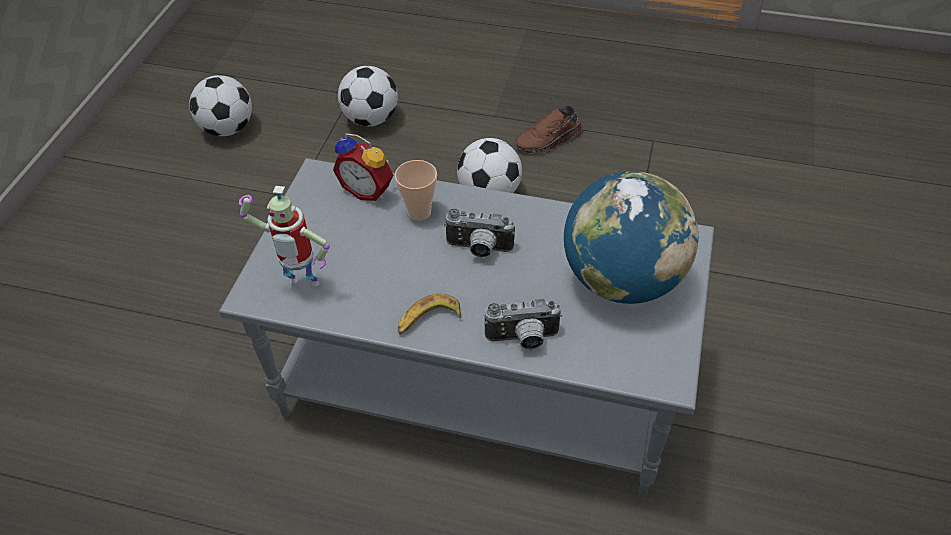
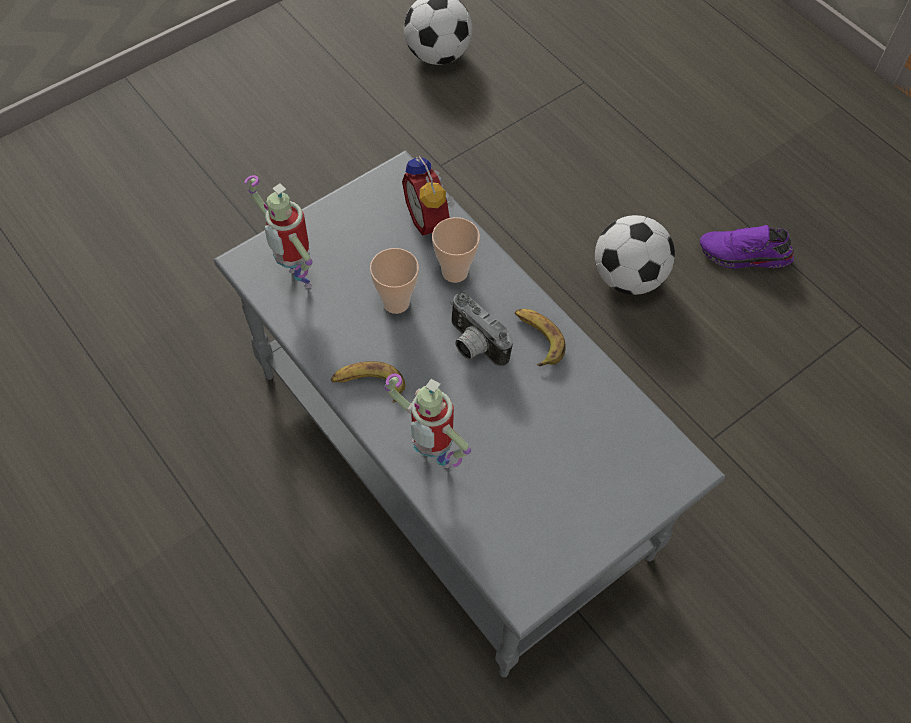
camera: 35 degrees right, 10 degrees up
football [338,66,398,126] -> none
camera [484,299,562,350] -> toy robot [384,373,471,468]
brown shoe [515,106,583,154] -> purple shoe [700,225,794,269]
globe [564,171,698,304] -> none
none -> cup [370,248,419,314]
none -> banana [515,309,566,366]

